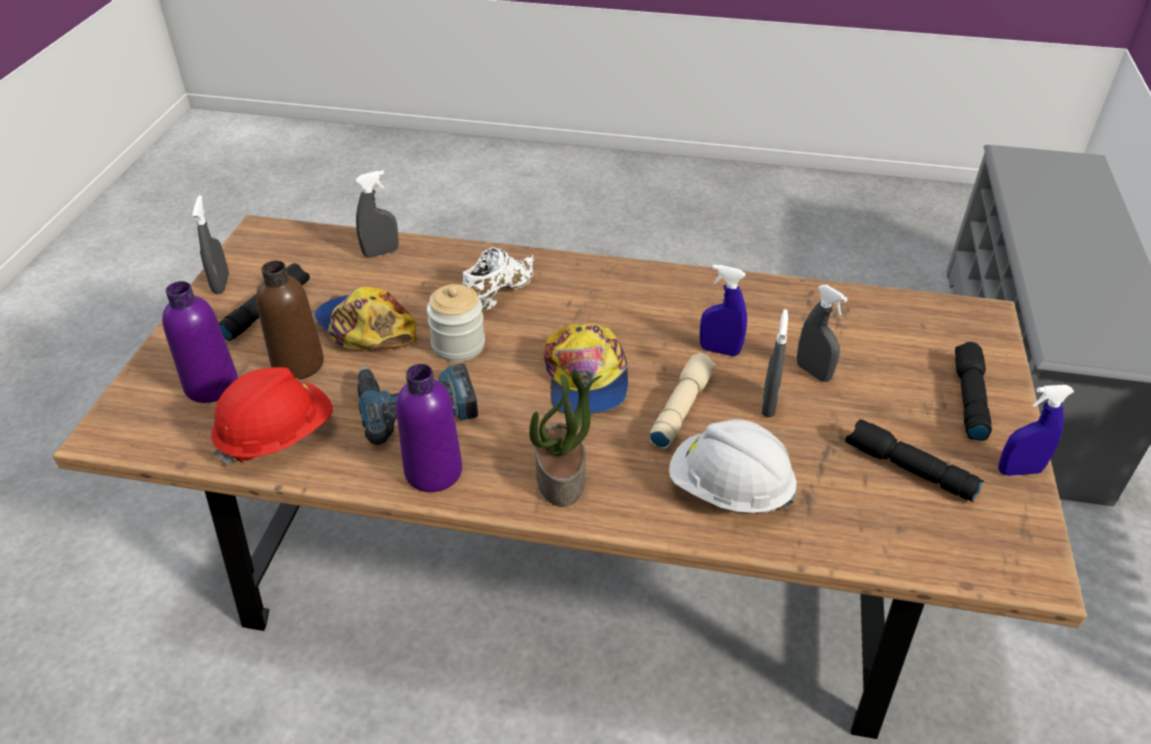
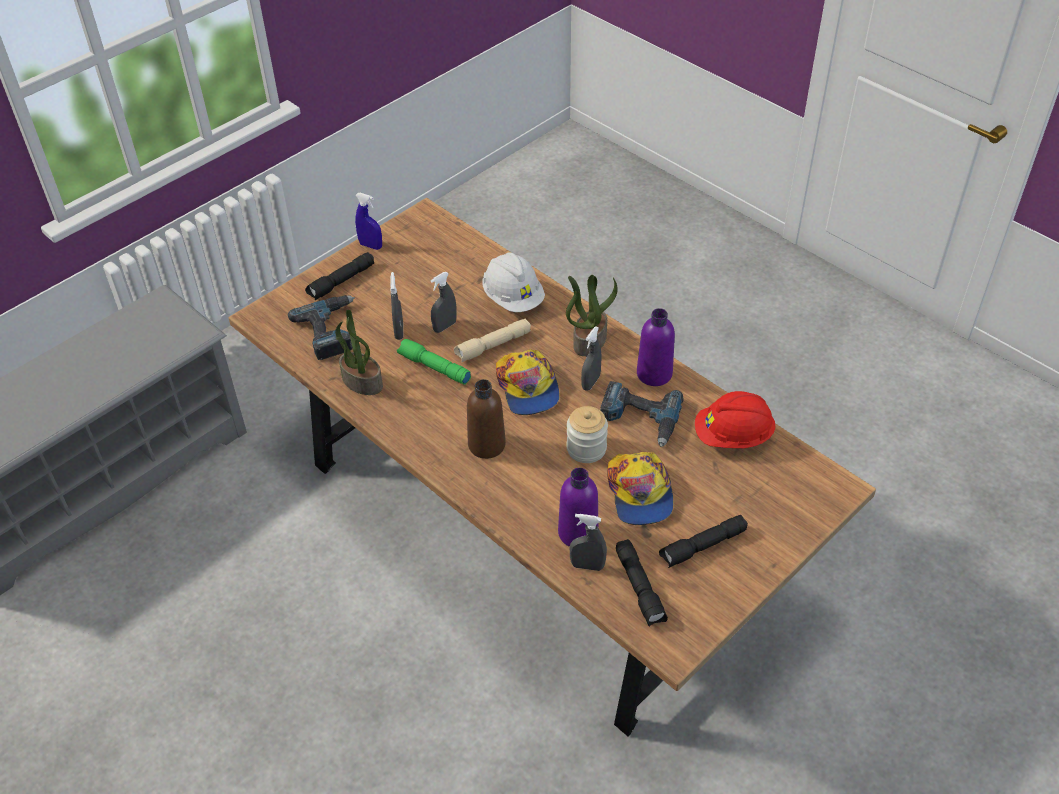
camera: 145 degrees left, 5 degrees up
purple bottle [162,281,238,403] -> purple bottle moved to [558,468,599,547]
grey spray bottle [192,195,229,294] -> grey spray bottle moved to [581,326,602,391]
brown bottle [256,260,324,380] -> brown bottle moved to [467,379,506,459]
white shoe [463,247,535,310] -> none
cap [544,323,628,414] -> cap turned 135 degrees clockwise [496,349,559,415]
blue spray bottle [699,265,747,357] -> green flashlight [397,339,471,385]
black flashlight [845,419,984,502] -> black flashlight moved to [616,539,668,627]
none -> power drill [288,295,355,360]
none -> potted plant [335,310,383,395]

